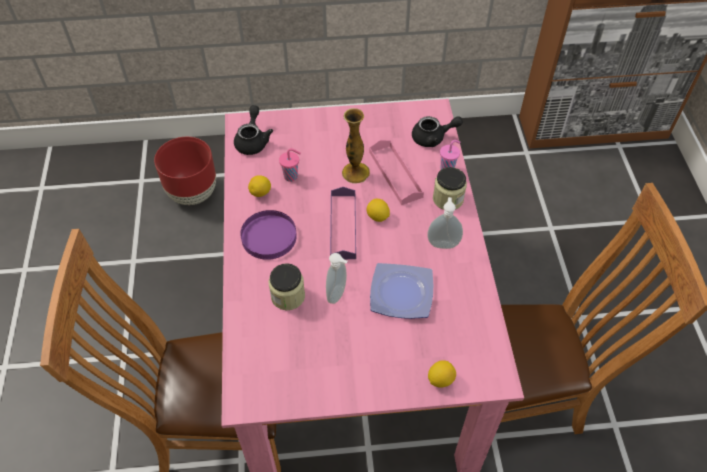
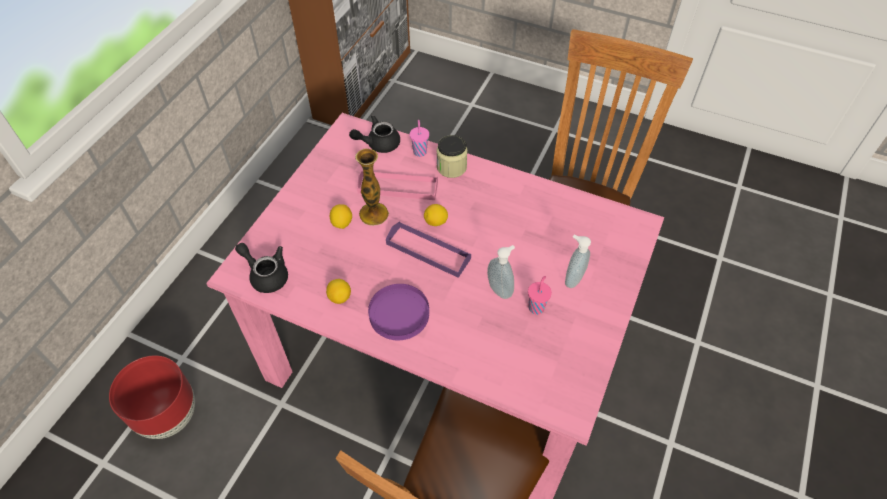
camera: 60 degrees left, 0 degrees up
jar [269,263,305,310] -> none
pink cup [279,148,301,182] -> pink cup moved to [528,276,552,315]
plate [370,263,433,319] -> none
black teapot [412,116,463,147] -> black teapot turned 135 degrees counterclockwise [349,115,400,153]
soap dispenser [427,197,463,249] -> soap dispenser moved to [565,234,591,288]
lemon [428,360,456,388] -> lemon moved to [330,204,352,229]

